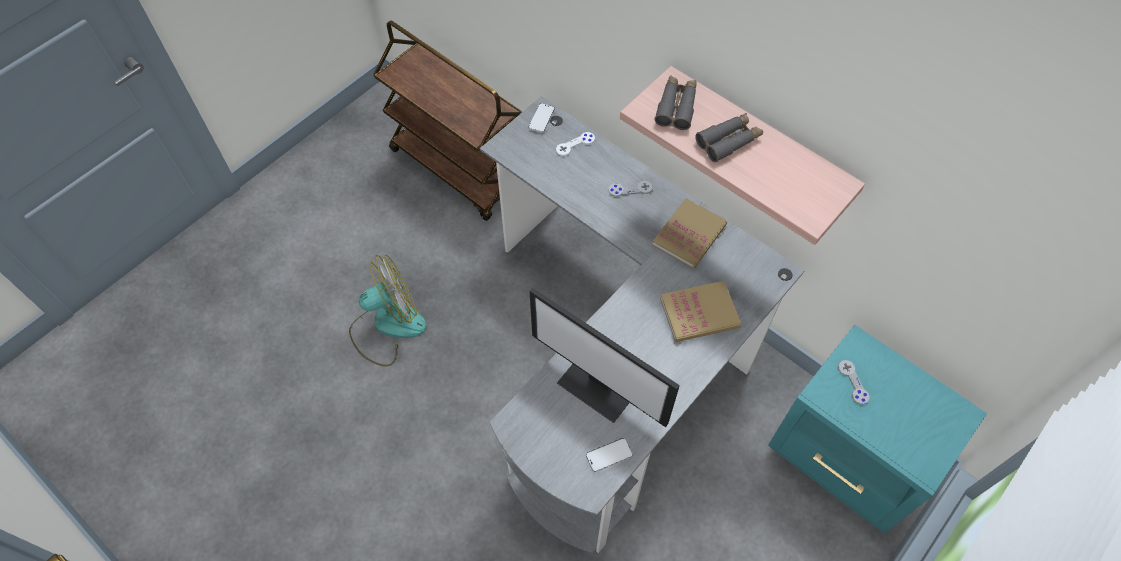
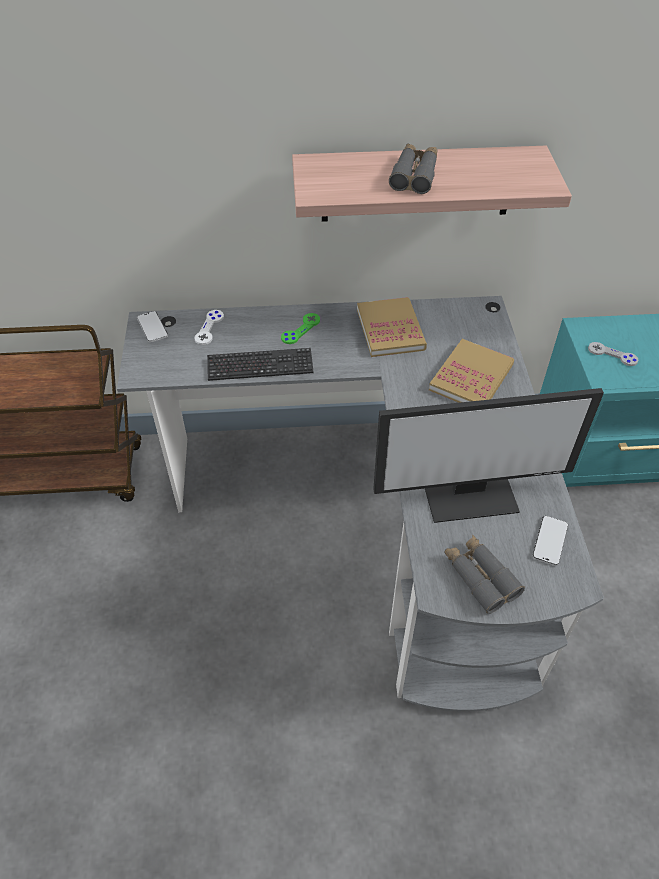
camera: 45 degrees left, 10 degrees down
fan [349,255,427,367] -> none
grey game controller [609,181,653,197] -> green game controller [281,313,320,344]
grey binoculars [654,76,697,130] -> grey binoculars moved to [444,535,525,614]
none -> keyboard [207,348,314,381]

